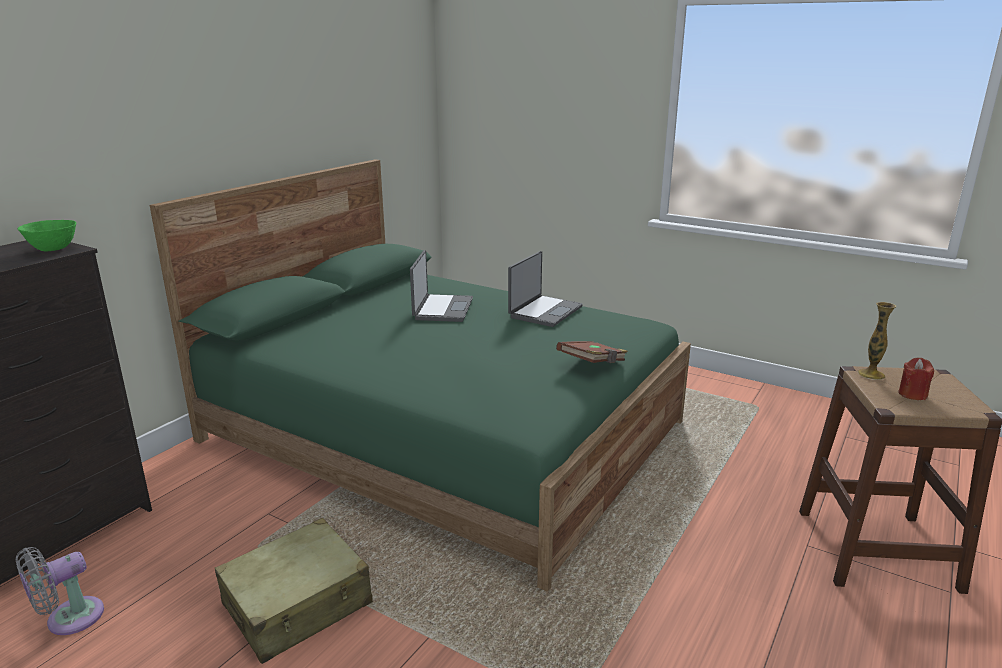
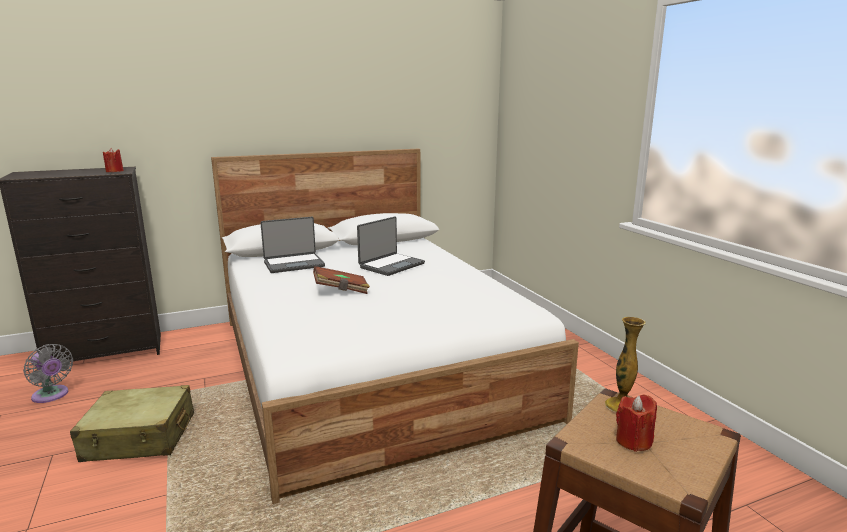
camera: 35 degrees right, 5 degrees down
grey fan [16,547,104,635] -> grey fan turned 135 degrees counterclockwise [23,344,73,403]
green bowl [17,220,76,252] -> red candle [103,148,124,172]
green bed [150,159,691,592] -> white bed [211,149,579,504]
laptop [508,251,583,327] -> laptop moved to [260,217,325,273]
brown book [556,341,628,363] -> brown book moved to [313,266,370,294]

